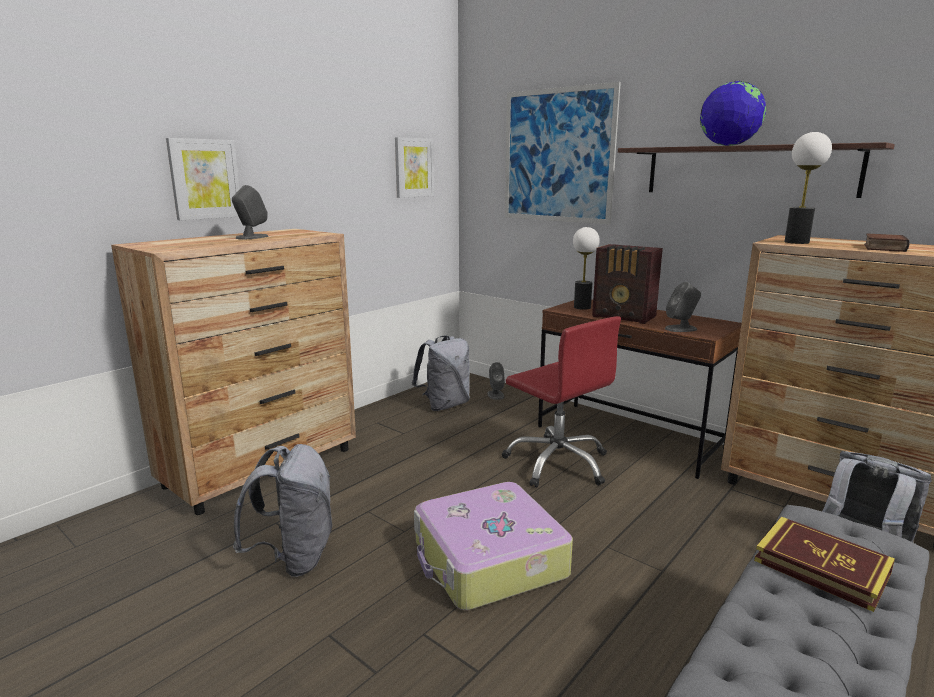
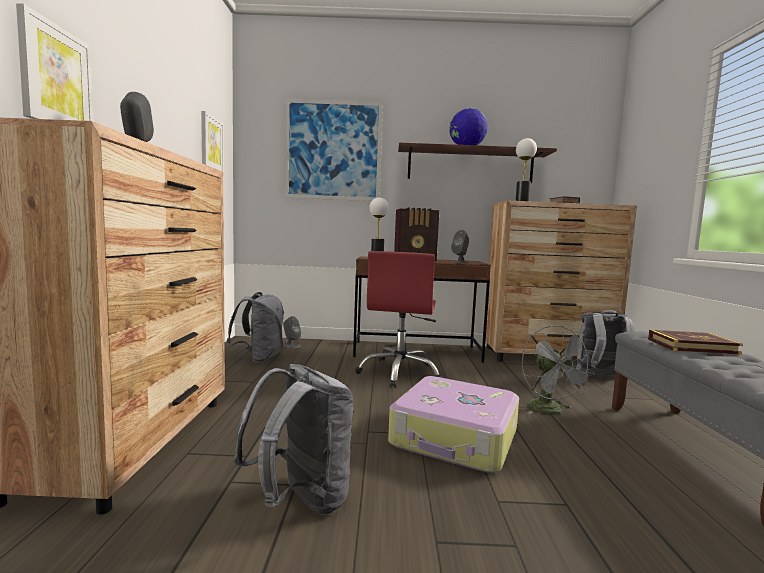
camera: 40 degrees left, 10 degrees down
red office chair [502,316,621,488] -> red office chair turned 90 degrees clockwise [355,251,443,388]
none -> grey fan [522,325,595,414]

